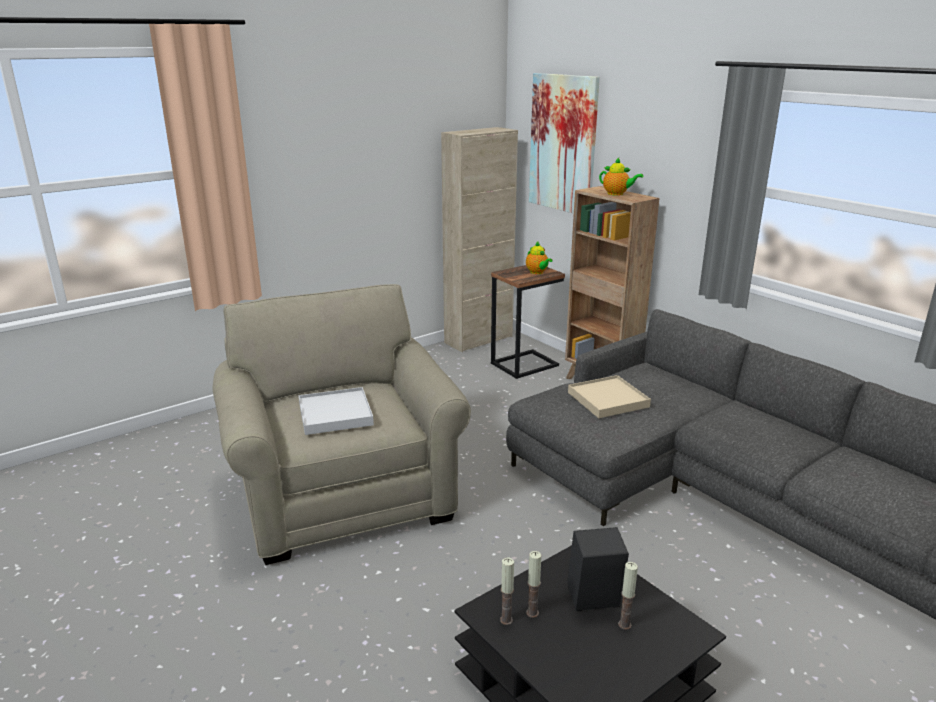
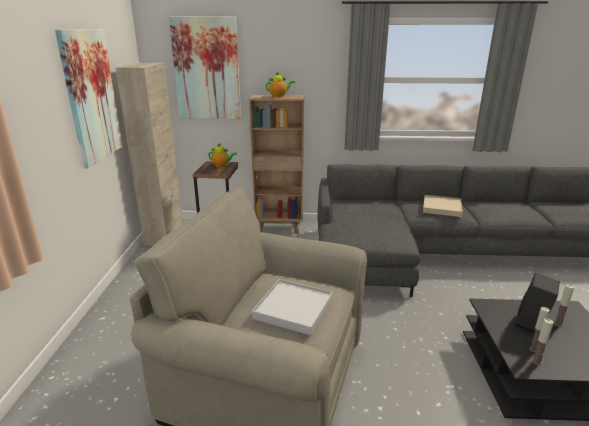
camera: 50 degrees left, 0 degrees up
beige tray [568,375,651,418] -> beige tray moved to [423,195,463,217]
none -> picture [55,29,123,168]

